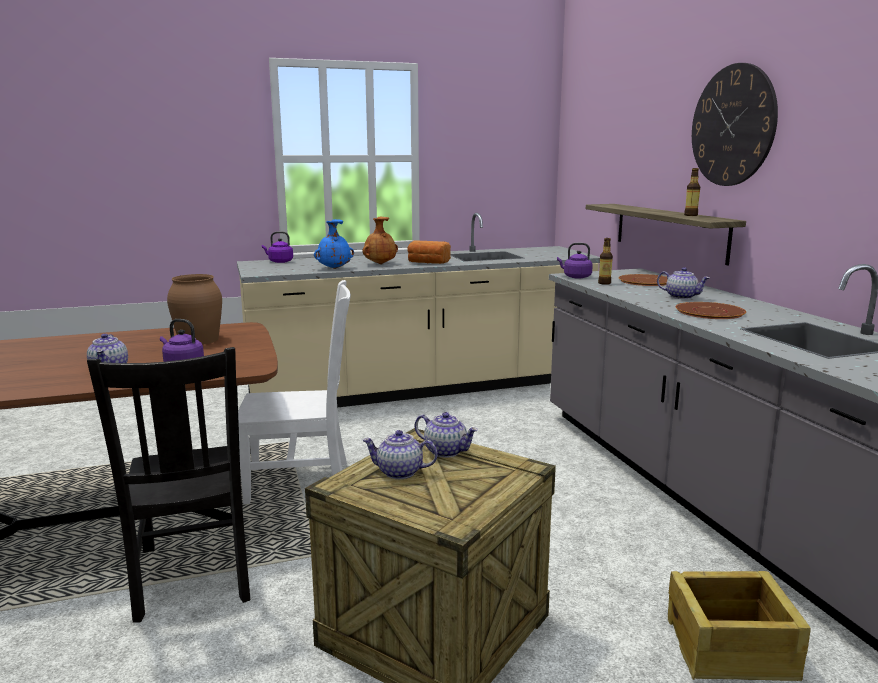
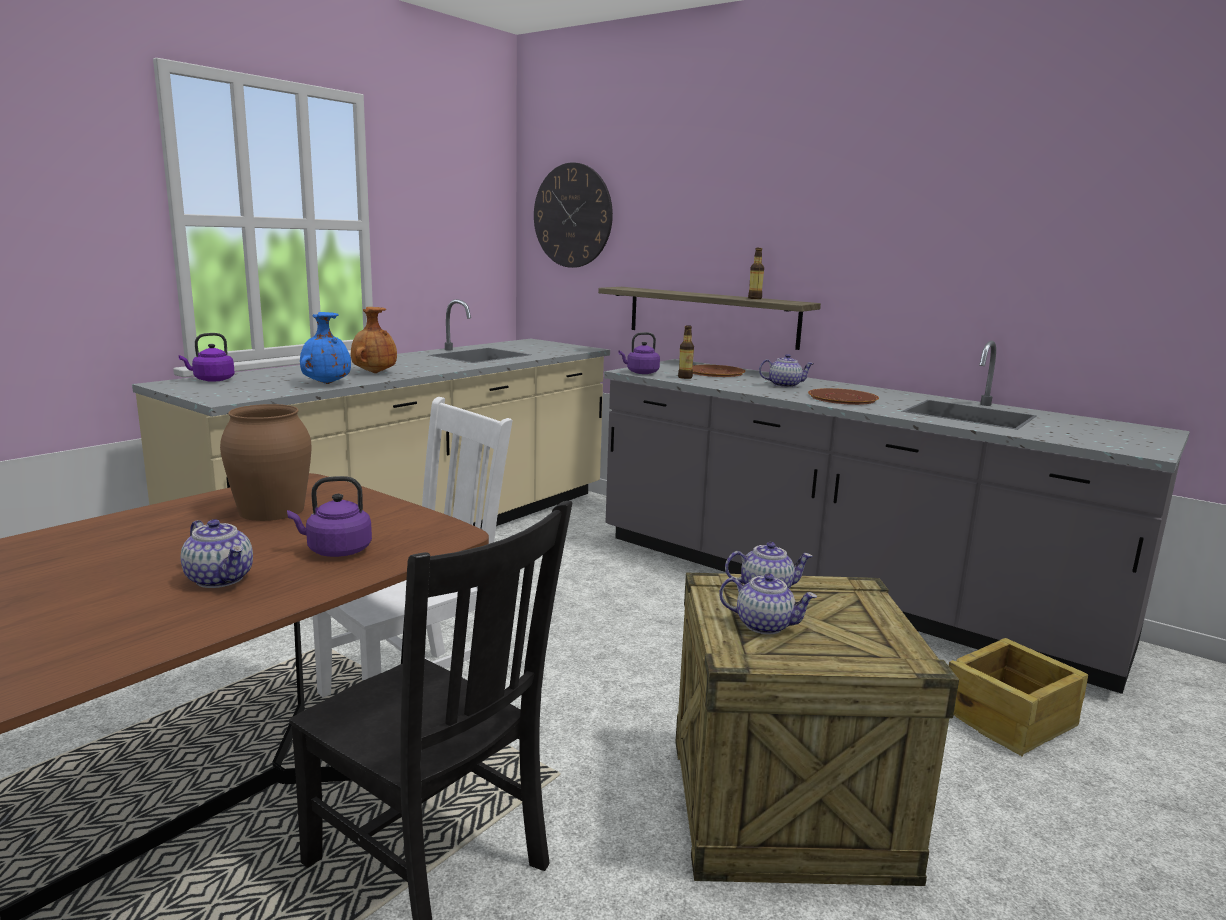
camera: 35 degrees left, 0 degrees up
teapot [362,430,438,479] -> teapot turned 135 degrees counterclockwise [719,573,817,635]
bread [407,241,451,264] -> none
wall clock [692,63,778,186] -> wall clock moved to [534,162,613,268]

